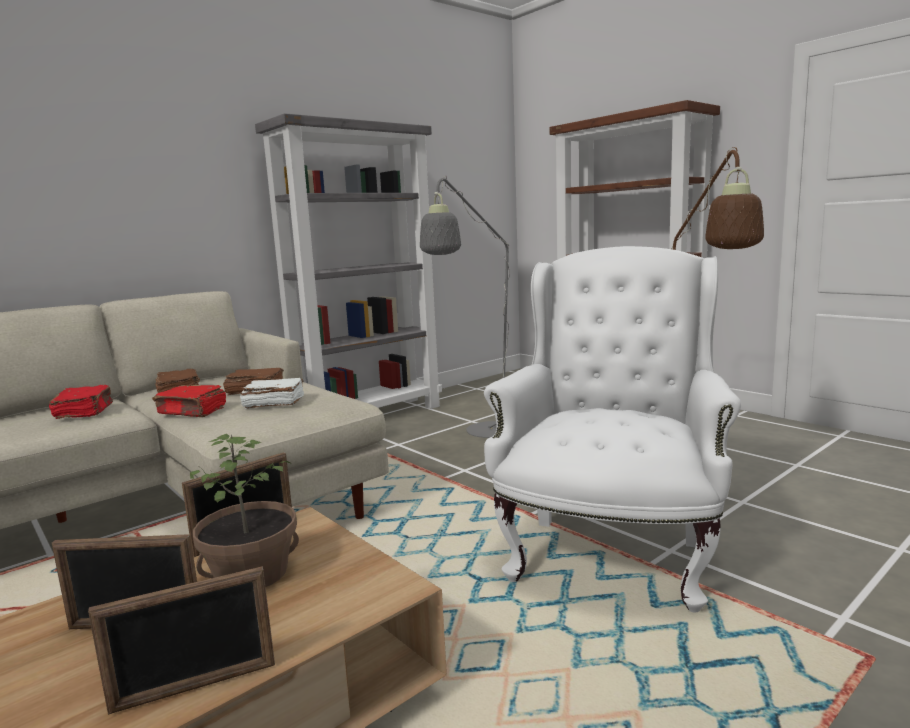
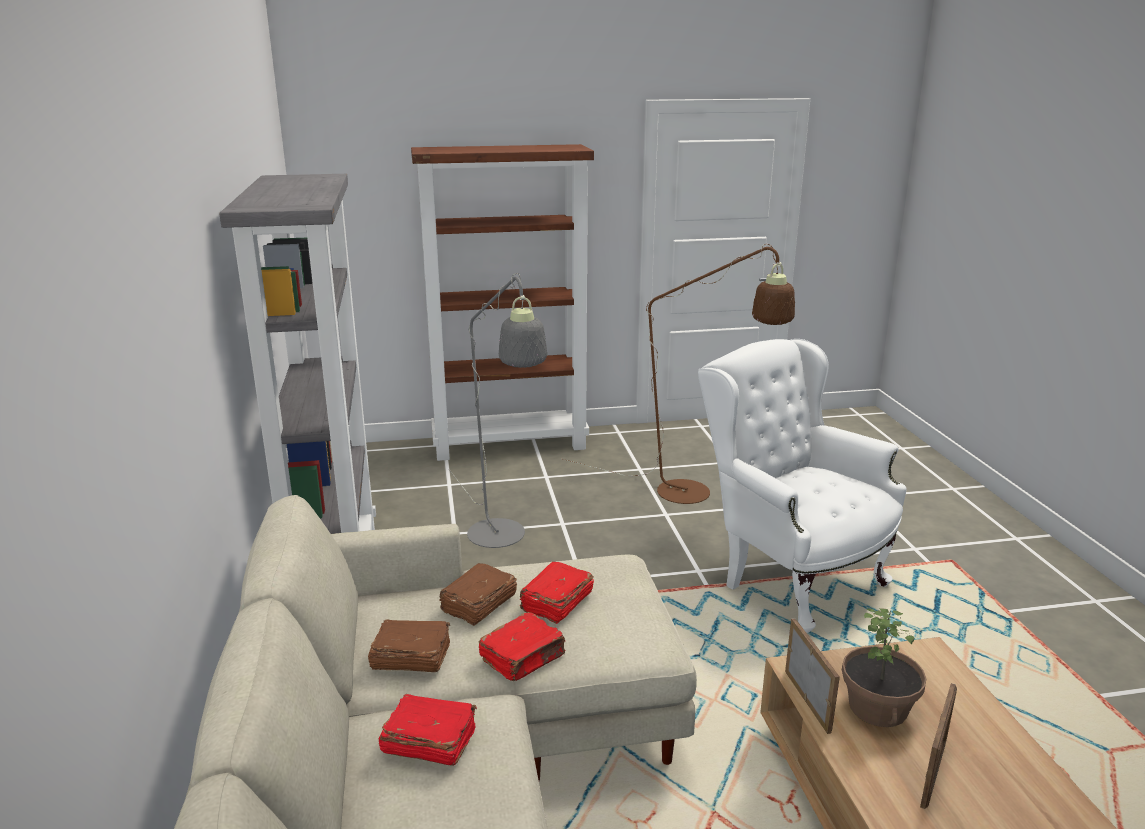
camera: 60 degrees left, 10 degrees up
picture frame [88,566,275,715] -> none
white book [240,378,304,409] -> red book [520,562,594,624]

